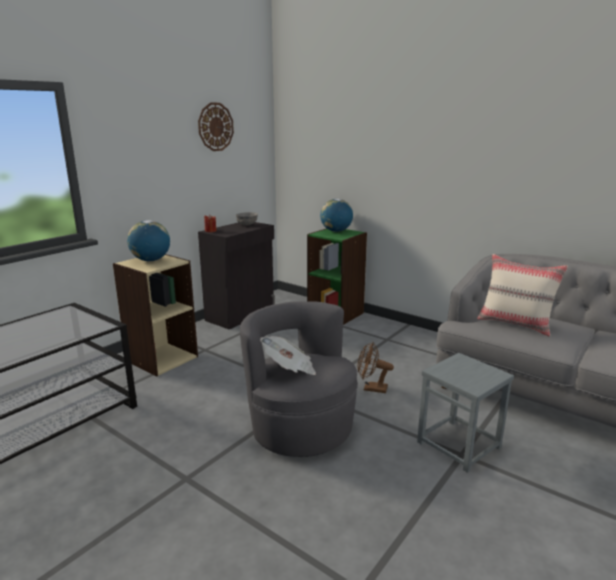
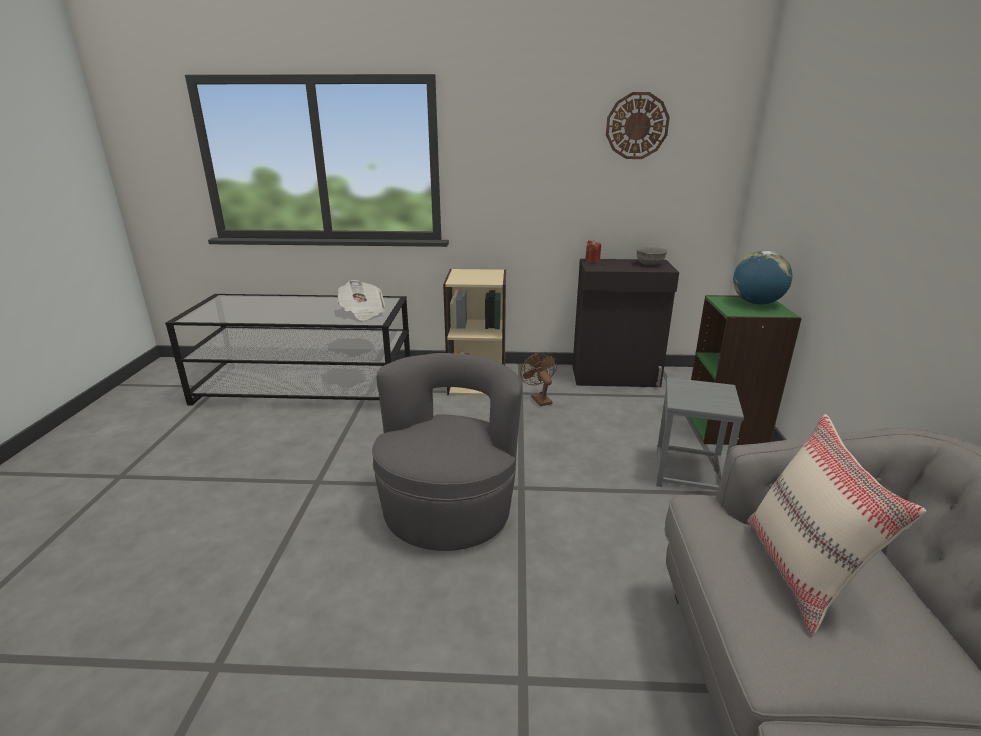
camera: 55 degrees right, 5 degrees up
globe [127,220,170,261] -> none
newspaper [260,336,316,375] -> newspaper moved to [338,280,385,321]
brown fan [357,342,394,393] -> brown fan moved to [520,352,557,406]
grey stool [417,353,514,473] -> grey stool moved to [656,377,744,491]

